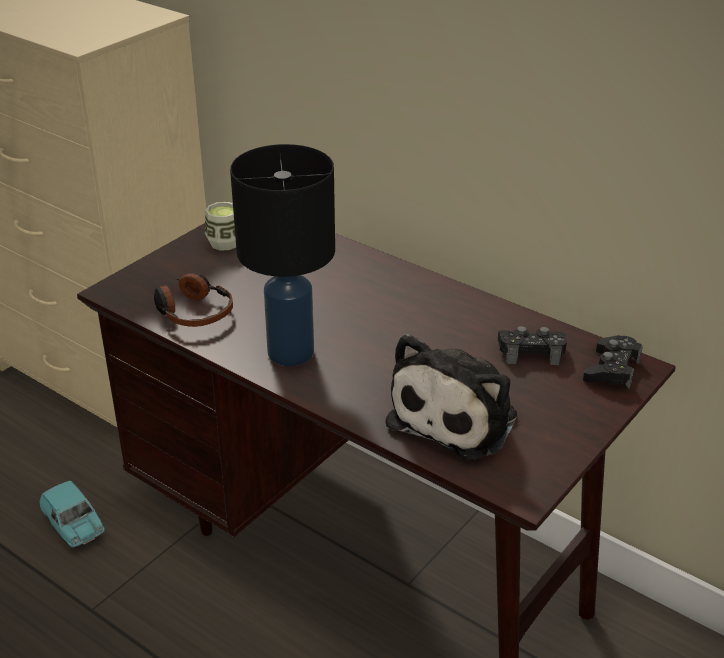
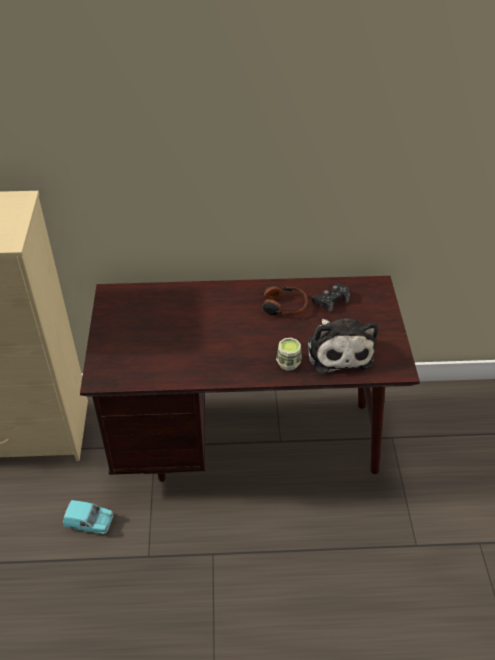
camera: 40 degrees left, 10 degrees up
headphones [154,272,233,327] -> headphones moved to [260,285,307,315]
cup [205,202,236,251] -> cup moved to [276,338,302,371]
black table lamp [230,144,335,366] -> none
black game controller [583,335,643,390] -> none

